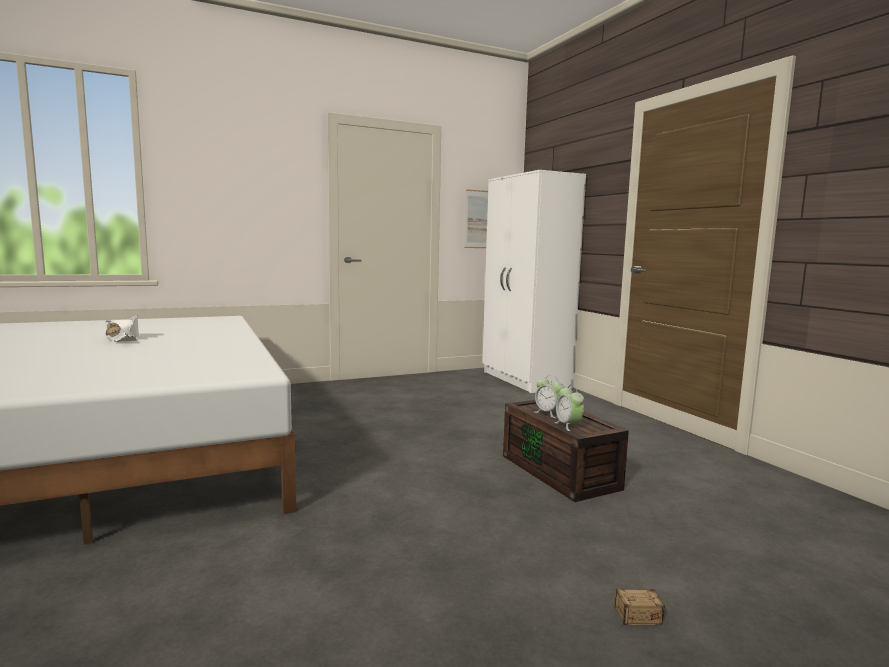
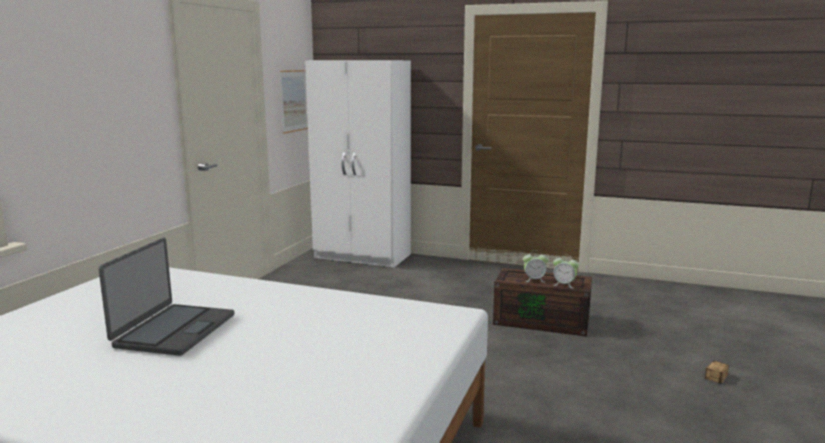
camera: 45 degrees left, 5 degrees up
white hat [105,315,139,342] -> laptop [98,238,234,356]

